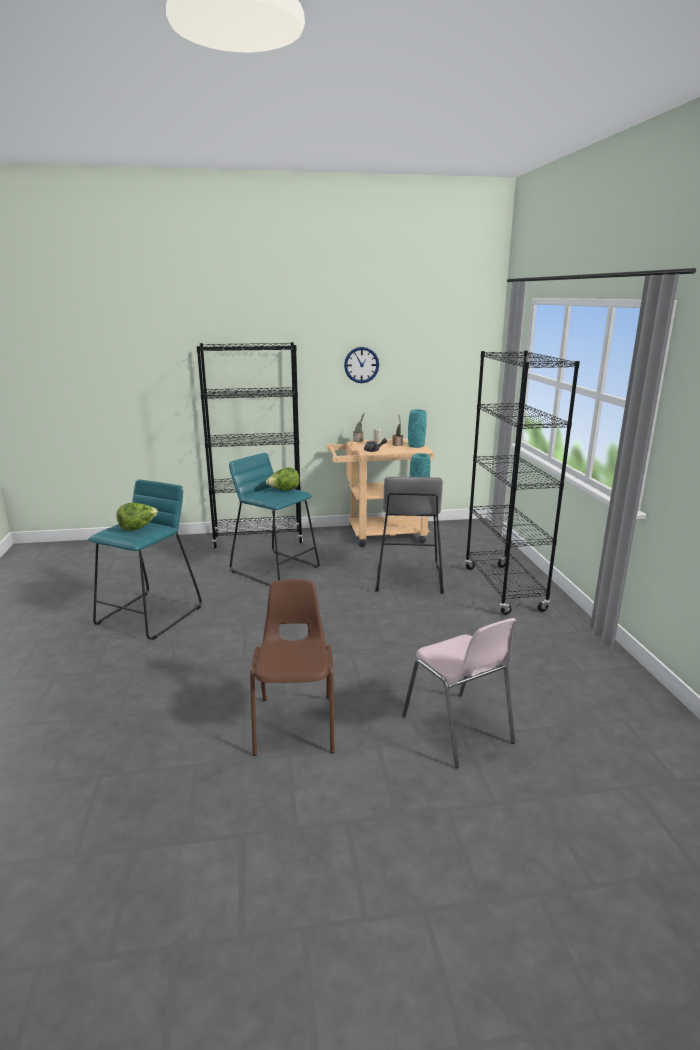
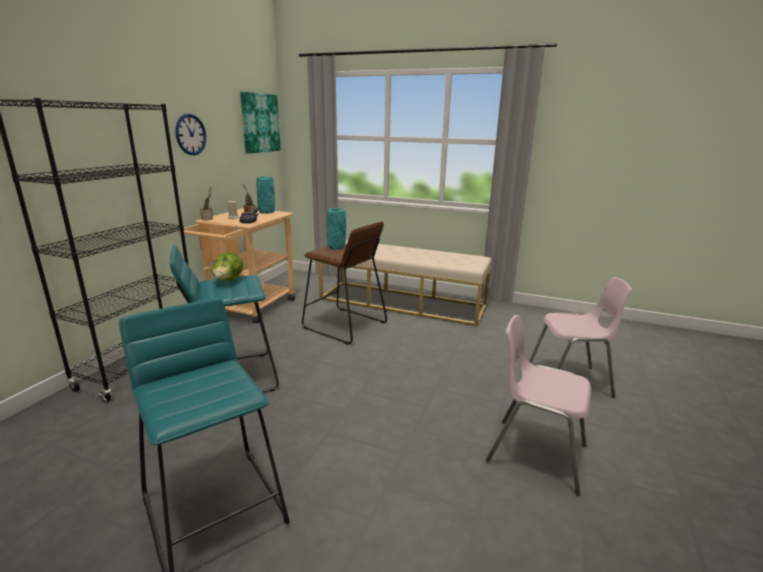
camera: 60 degrees left, 0 degrees up
lettuce [117,502,158,531] -> none
brown chair [250,579,335,756] -> pink chair [486,315,591,496]
grey stool [375,476,444,594] -> brown stool [302,221,387,345]
black bookcase [465,350,580,615] -> beige bench [318,240,491,327]
none -> picture [240,92,281,154]

